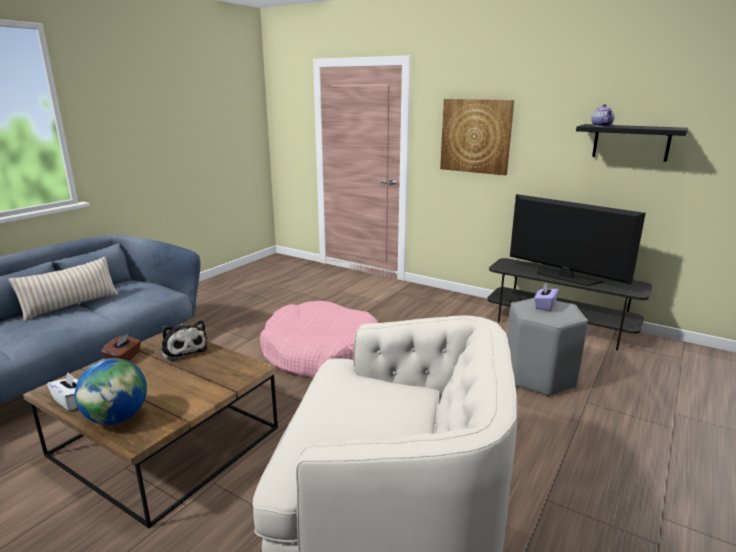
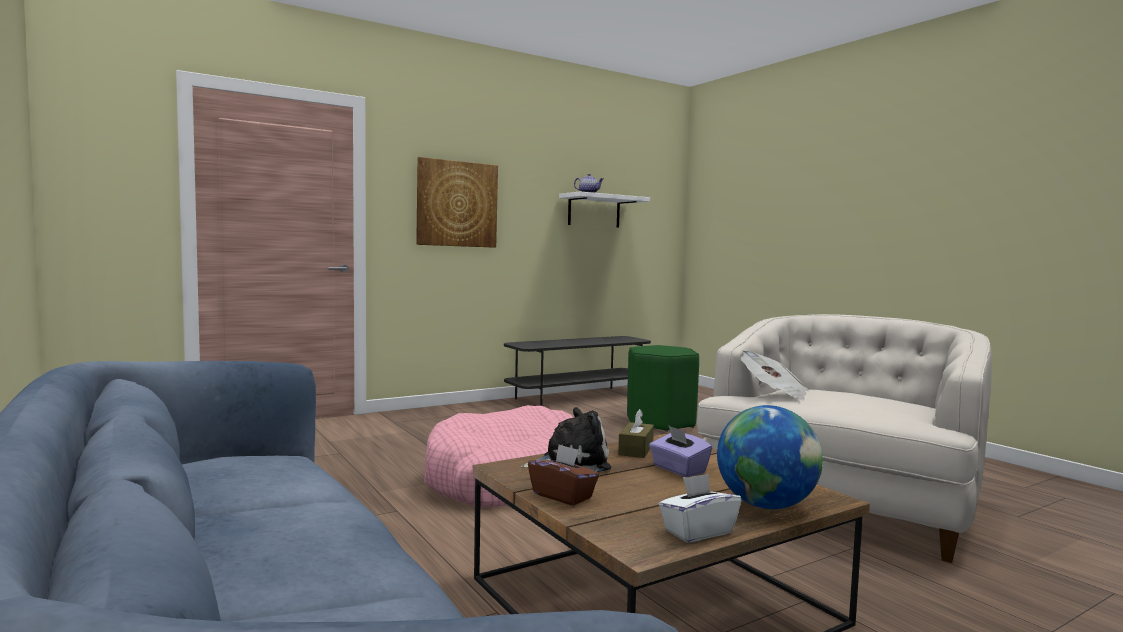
camera: 65 degrees left, 15 degrees down
beige pillow [8,257,119,322] -> none
grey stool [507,298,588,397] -> green stool [627,345,699,432]
television [510,194,646,286] -> none
purple tissue box [534,283,559,311] -> purple tissue box moved to [649,426,712,477]
black shelf [576,124,688,162] -> white shelf [559,192,650,227]
none -> brown tissue box [618,409,654,458]
none -> newspaper [740,350,809,401]

